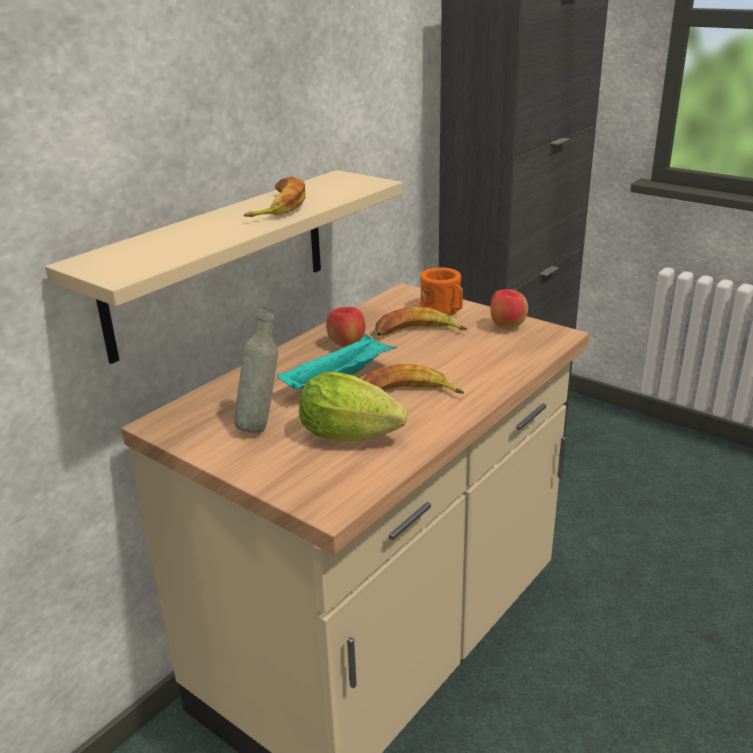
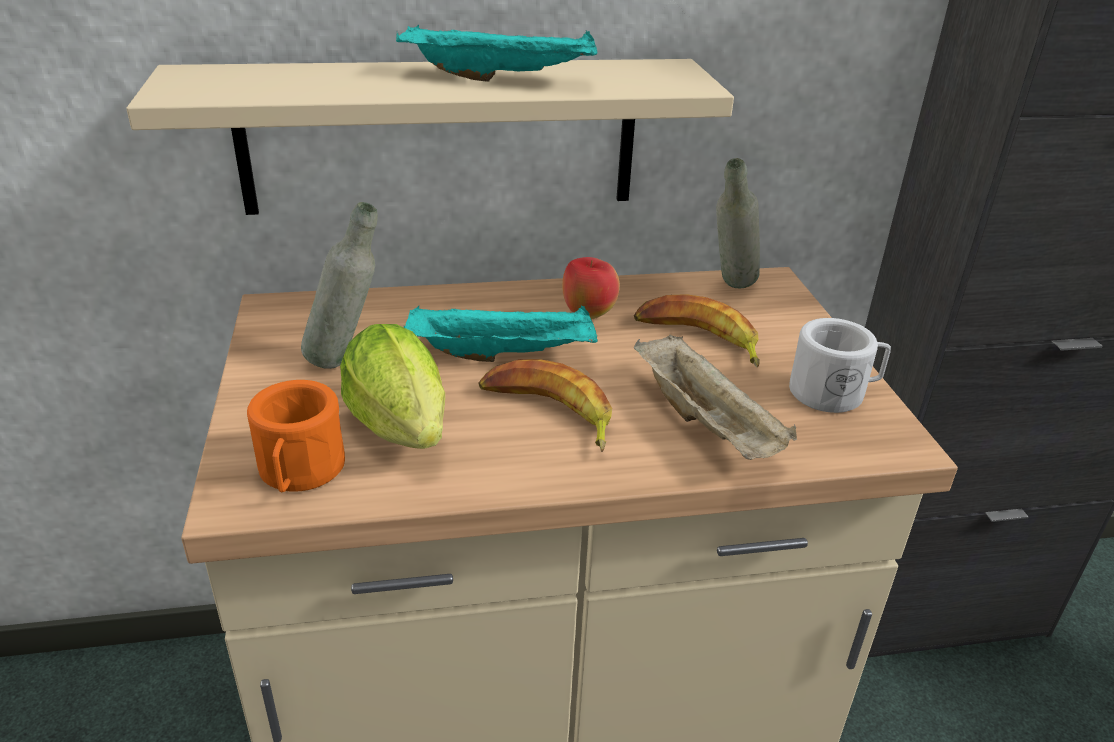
camera: 40 degrees right, 5 degrees up
banana [244,176,305,217] -> turquoise tray [396,25,597,82]
orange mug [420,267,463,315] -> orange mug moved to [247,380,345,493]
apple [490,289,528,330] -> white mug [789,318,891,413]
none -> beige tray [634,334,797,460]
none -> grey bottle [716,158,760,289]

